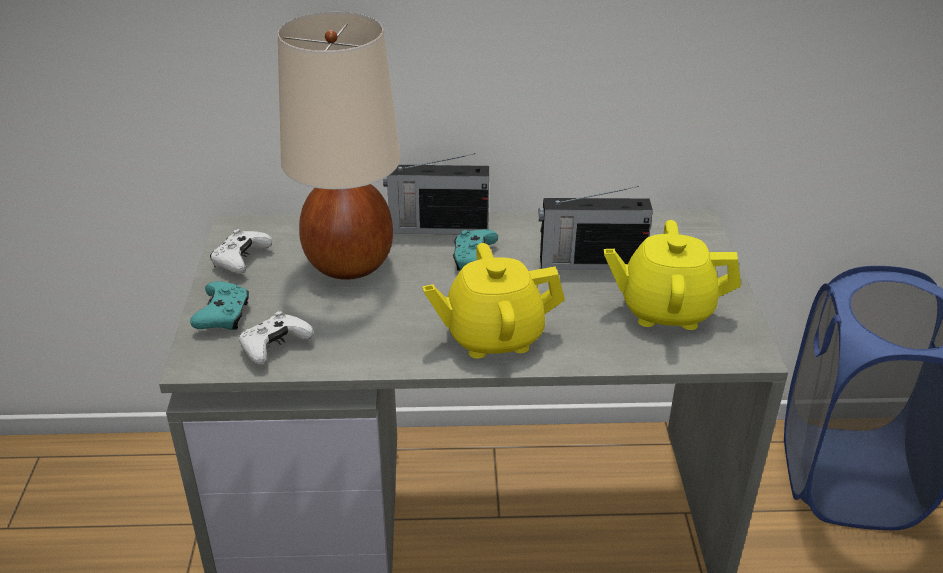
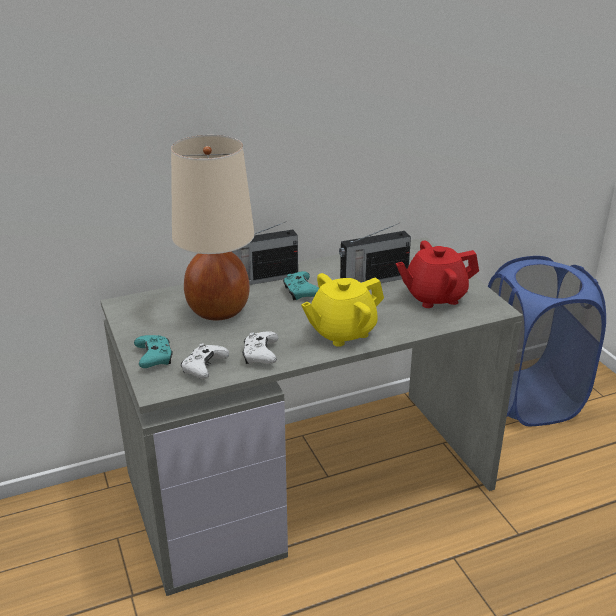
camera: 20 degrees left, 5 degrees down
white game controller [210,229,272,274] -> white game controller moved to [242,332,279,364]
yellow teapot [604,220,741,330] -> red teapot [396,240,479,308]

